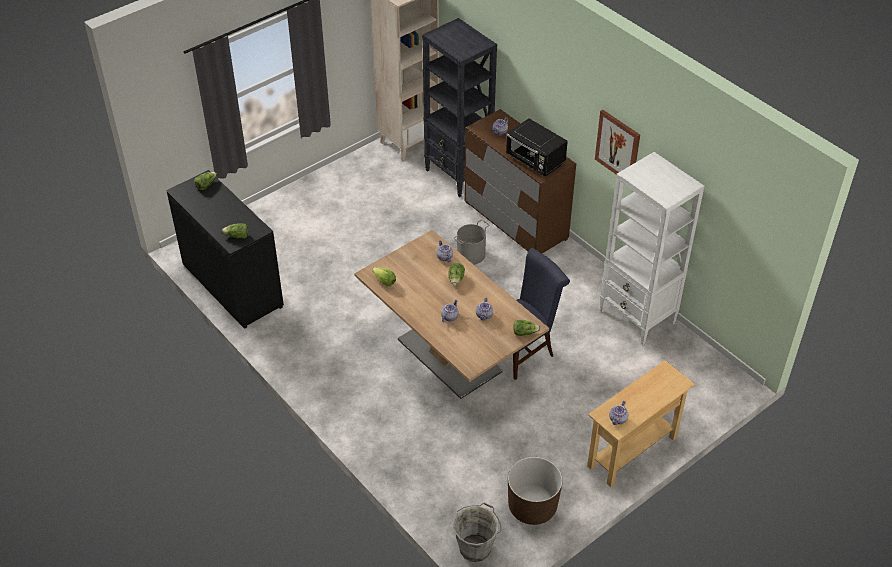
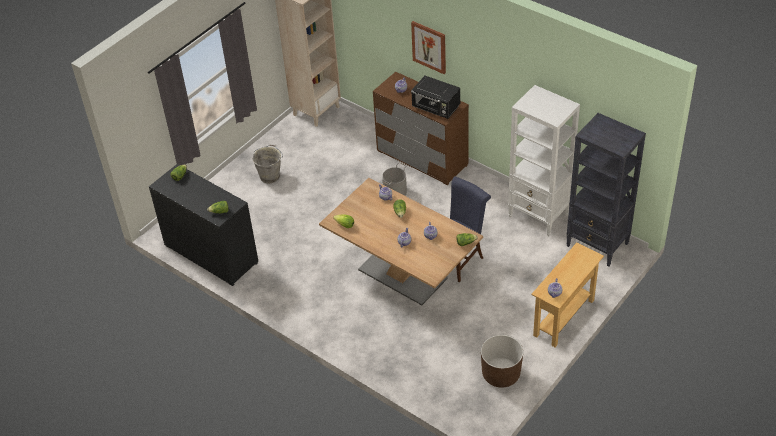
camera: 10 degrees left, 0 degrees up
black bookcase [422,18,497,197] -> black bookcase moved to [566,113,646,267]
grey bucket [453,503,501,562] -> grey bucket moved to [252,144,283,184]
picture [595,110,640,174] -> picture moved to [411,21,446,74]

